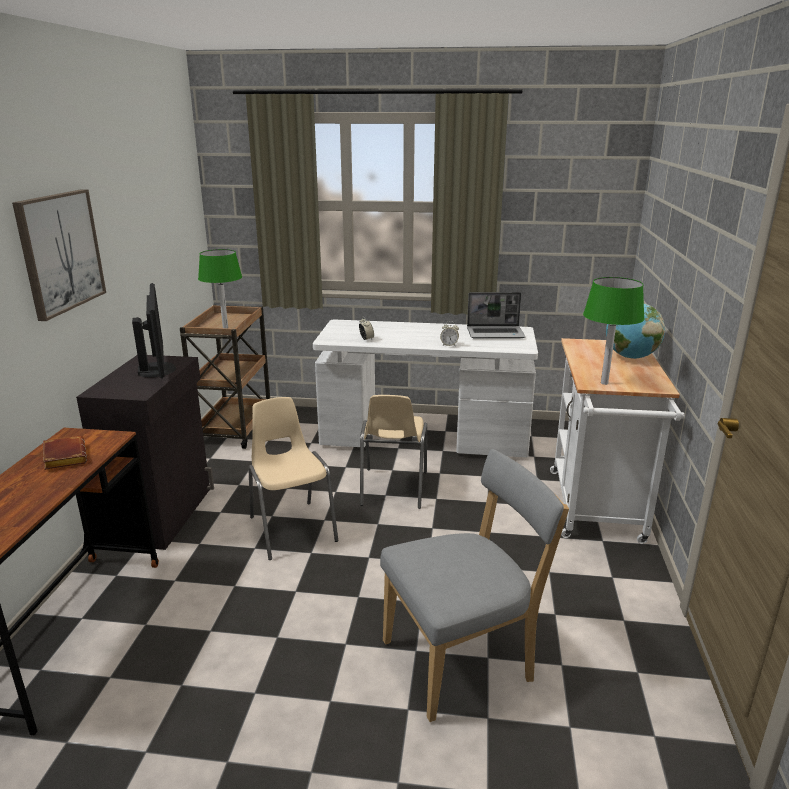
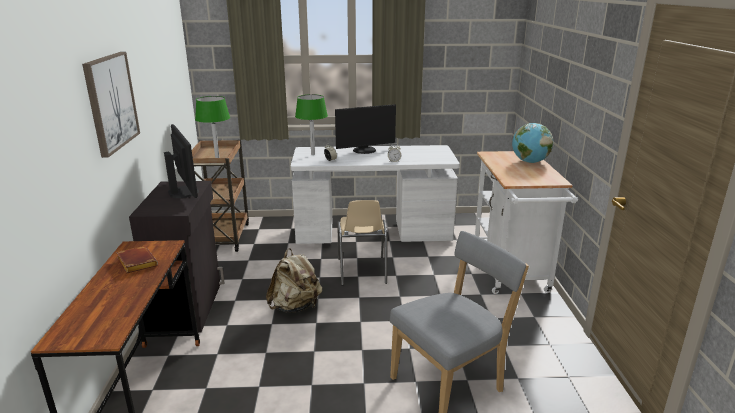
camera: 10 degrees left, 0 degrees up
beige chair [248,397,338,560] -> beige backpack [266,248,322,313]
laptop [467,292,525,339] -> none
green table lamp [583,277,645,385] -> green table lamp moved to [295,94,328,155]
none -> monitor [335,104,396,154]

